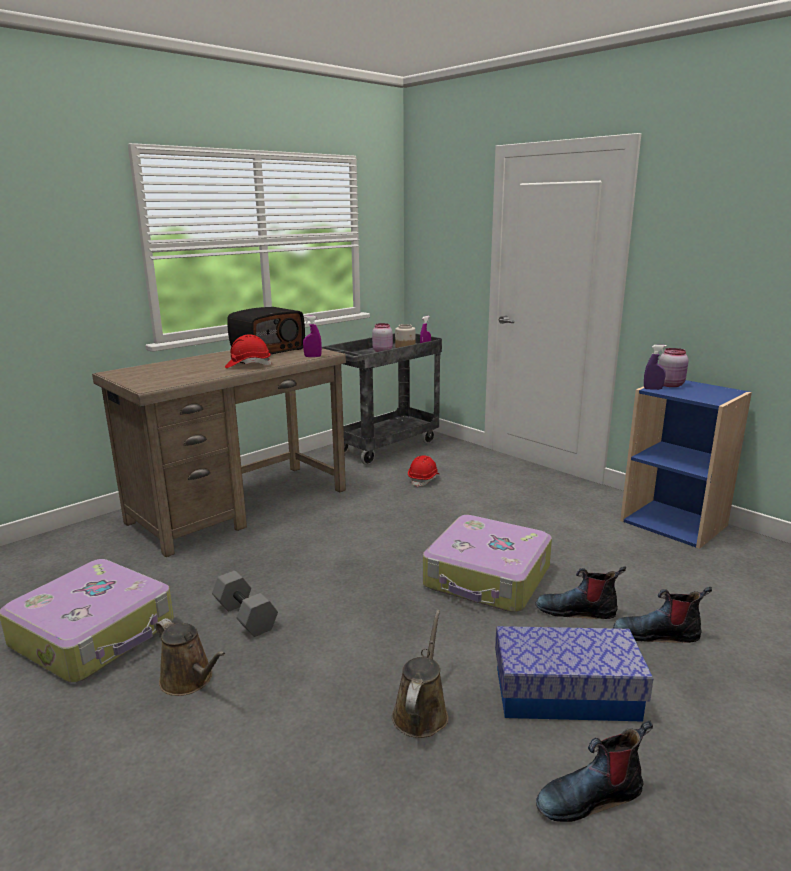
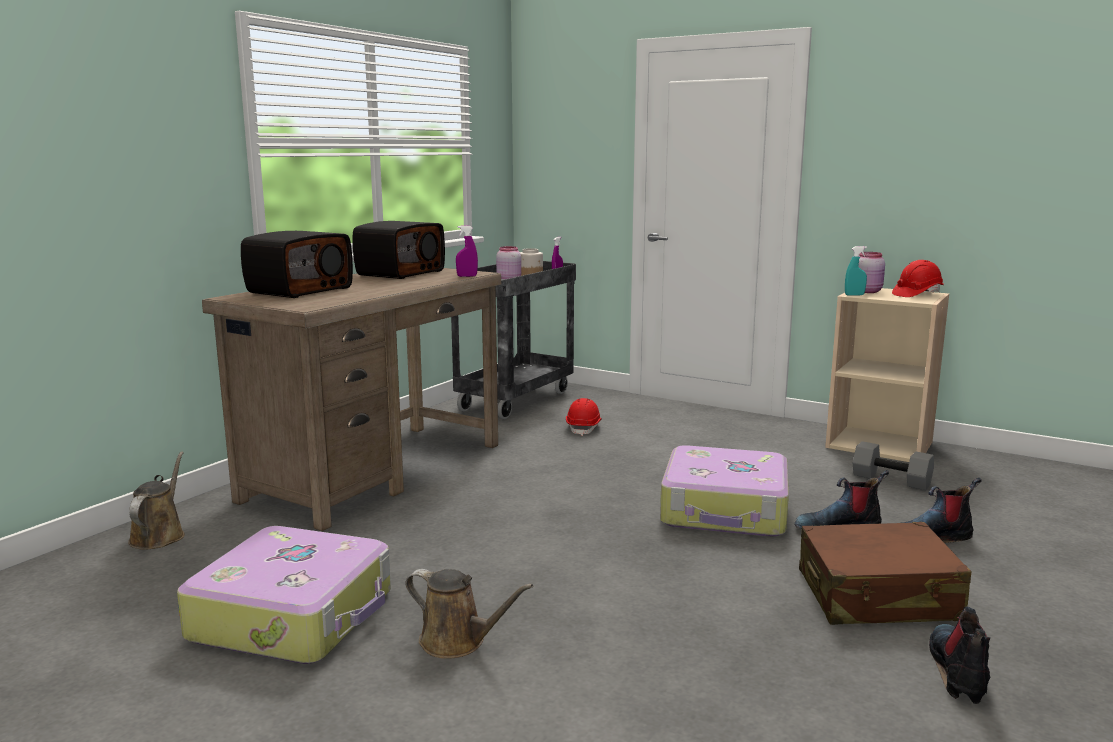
camera: 15 degrees left, 5 degrees down
grey dumbbell [212,571,278,637] -> grey dumbbell moved to [853,441,934,490]
red hard hat [225,334,271,368] -> red hard hat moved to [892,260,944,297]
brown watering can [392,610,449,738] -> brown watering can moved to [128,452,185,550]
storage box [495,626,653,721] -> brown suitcase [799,522,971,625]
boot [536,721,653,822] -> boot turned 135 degrees clockwise [929,606,990,704]
blue bookcase [620,380,752,549] -> beige bookcase [825,288,949,462]
purple spray bottle [644,345,667,390] -> turquoise spray bottle [845,246,867,296]
none -> radio [241,231,353,298]

